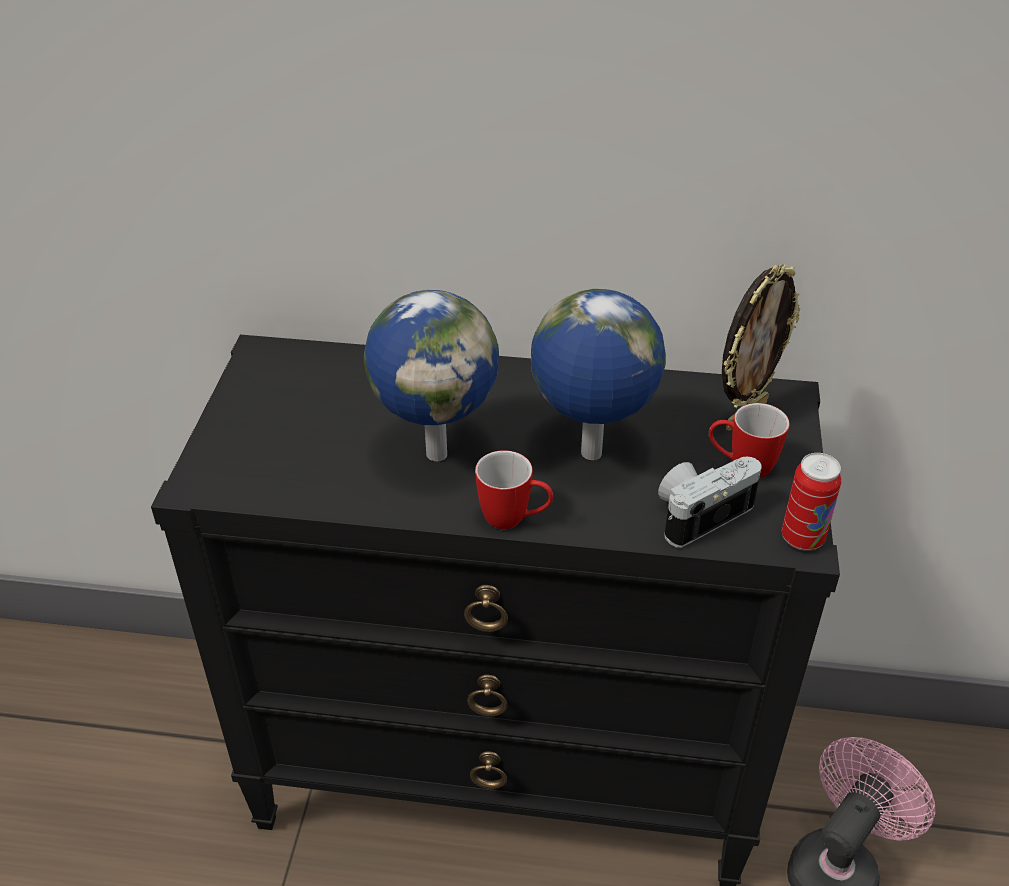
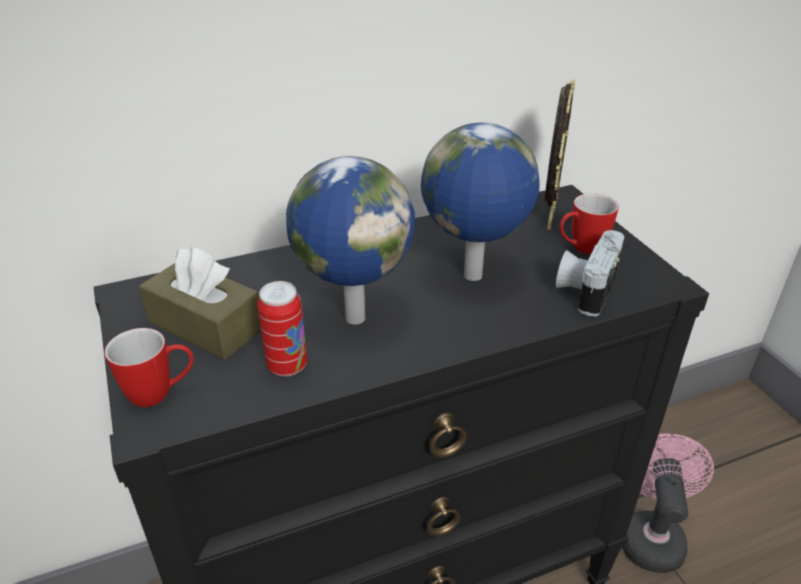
camera: 30 degrees left, 5 degrees down
mug [475,450,553,529] -> mug moved to [105,328,194,407]
can [782,453,842,550] -> can moved to [257,281,307,377]
none -> brown tissue box [139,247,261,360]

